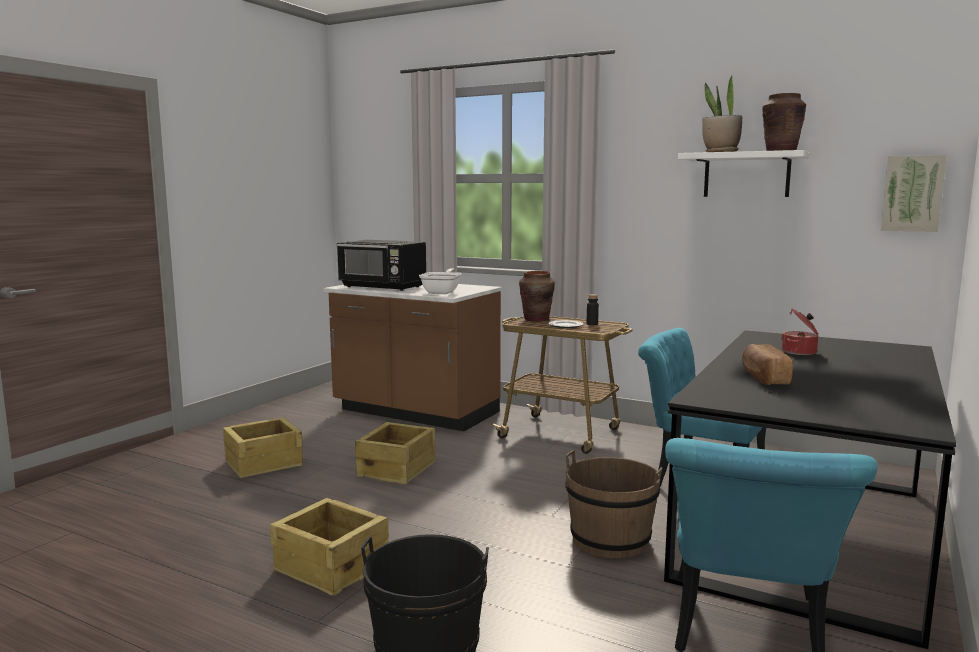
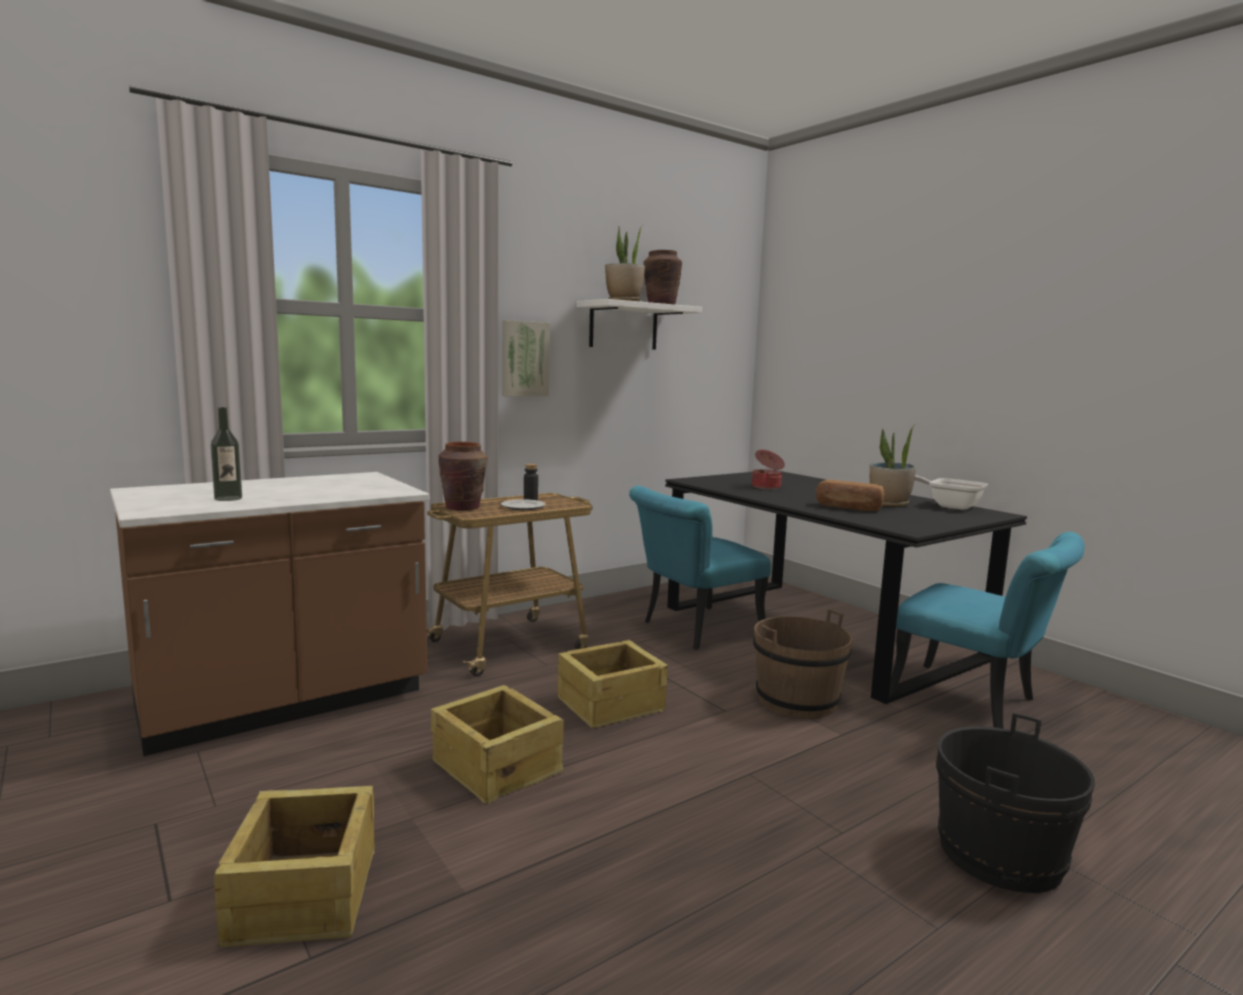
camera: 65 degrees left, 0 degrees up
crate [270,498,389,596] -> crate moved to [558,640,668,728]
black microwave [336,240,426,291] -> bottle [211,407,242,501]
frying pan [419,269,462,294] -> frying pan moved to [914,475,988,510]
picture [881,155,947,232] -> picture moved to [502,320,550,396]
none -> potted plant [870,425,916,506]

